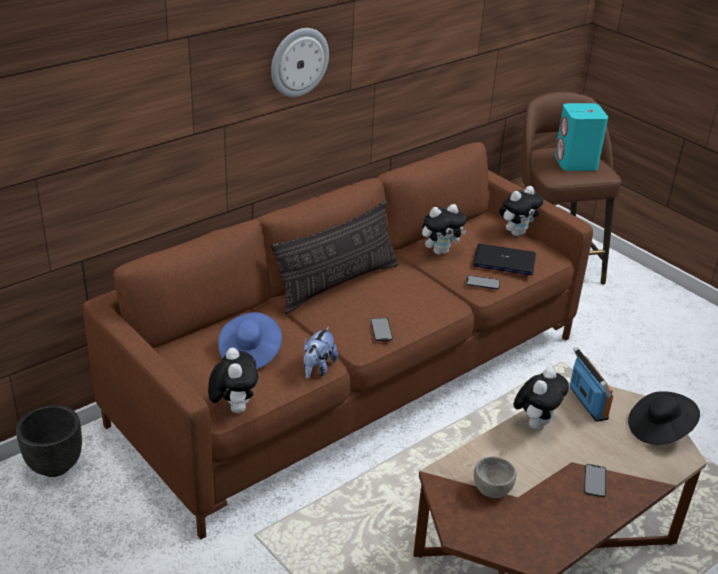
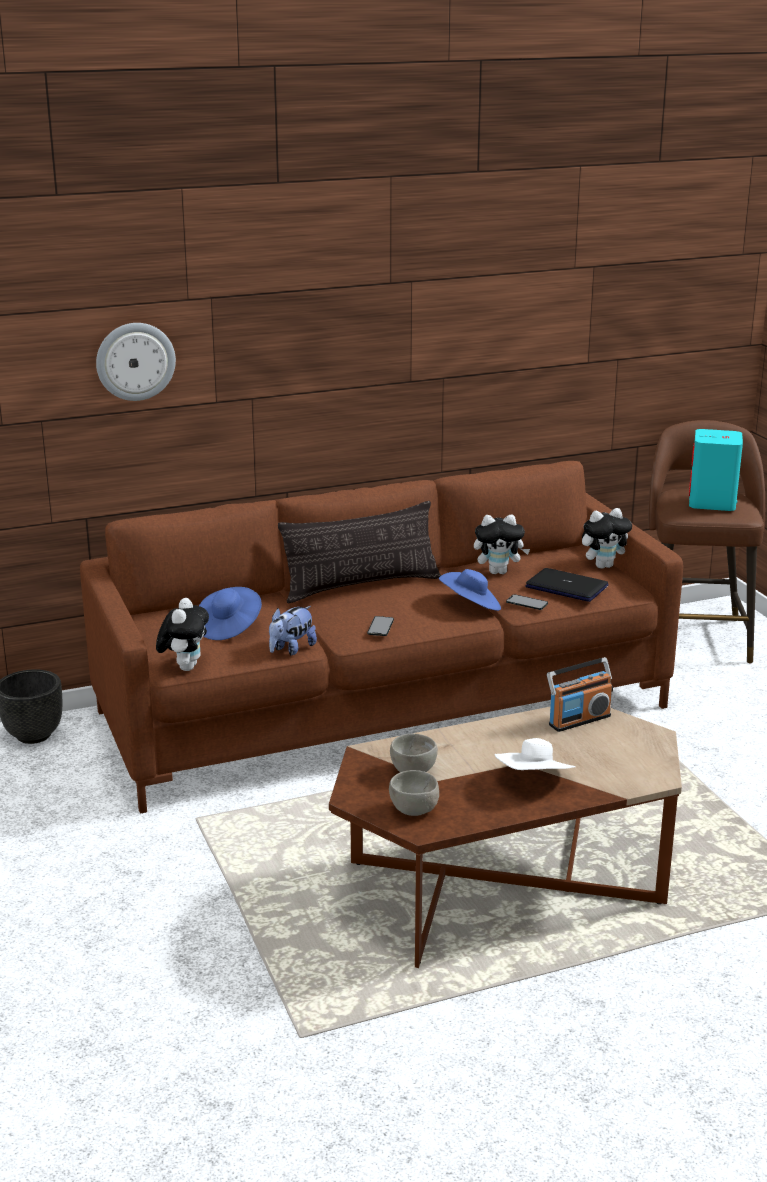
camera: 20 degrees right, 10 degrees down
wall clock [271,28,329,97] -> wall clock moved to [96,323,176,401]
plush toy [513,367,569,430] -> none
radio [570,347,613,422] -> radio turned 60 degrees clockwise [547,657,613,732]
phone [584,464,606,497] -> white hat [495,738,576,770]
black hat [628,391,700,445] -> none
none -> grey bowl [389,770,439,816]
none -> blue hat [439,569,501,611]

